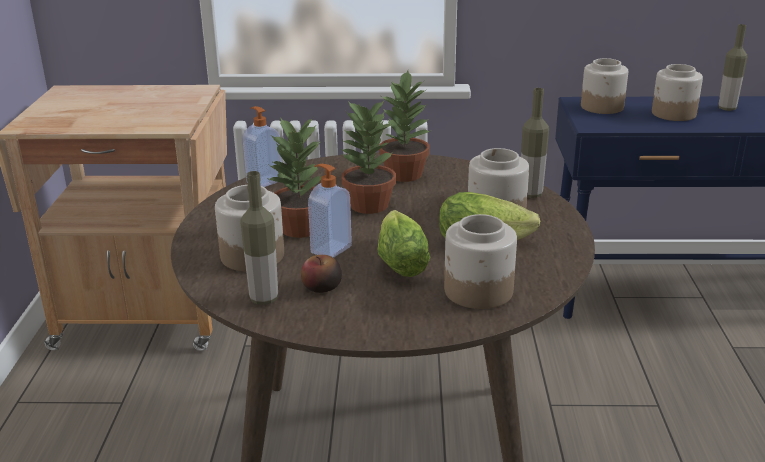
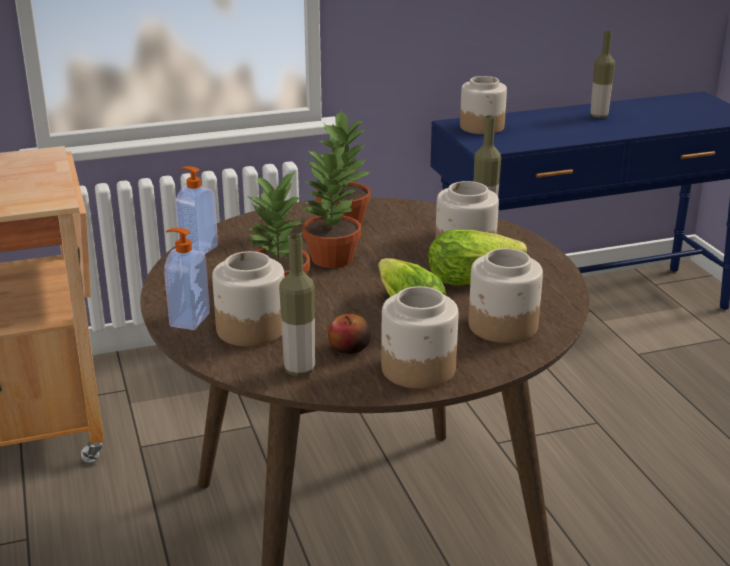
camera: 20 degrees left, 0 degrees up
soap dispenser [308,164,352,258] -> soap dispenser moved to [164,228,210,330]
jar [652,64,703,121] -> jar moved to [381,286,459,389]

